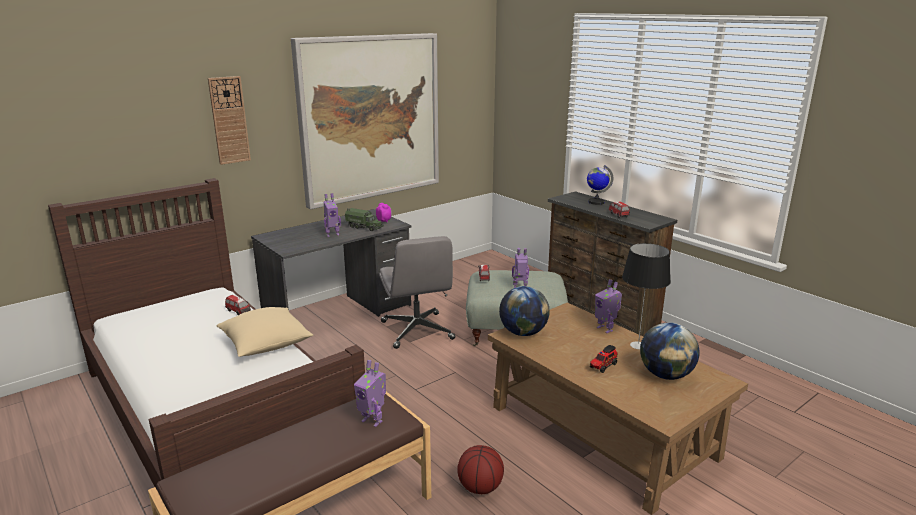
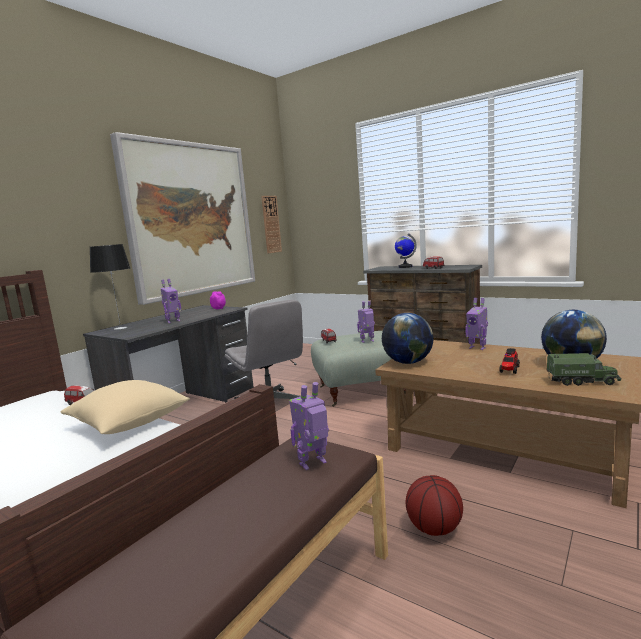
camera: 15 degrees left, 10 degrees down
wall clock [208,76,251,165] -> wall clock moved to [261,196,282,254]
toy truck [345,208,384,231] -> toy truck moved to [547,353,621,386]
toy robot [354,360,386,427] -> toy robot turned 135 degrees clockwise [289,382,329,470]
table lamp [622,243,671,349] -> table lamp moved to [90,244,130,330]

